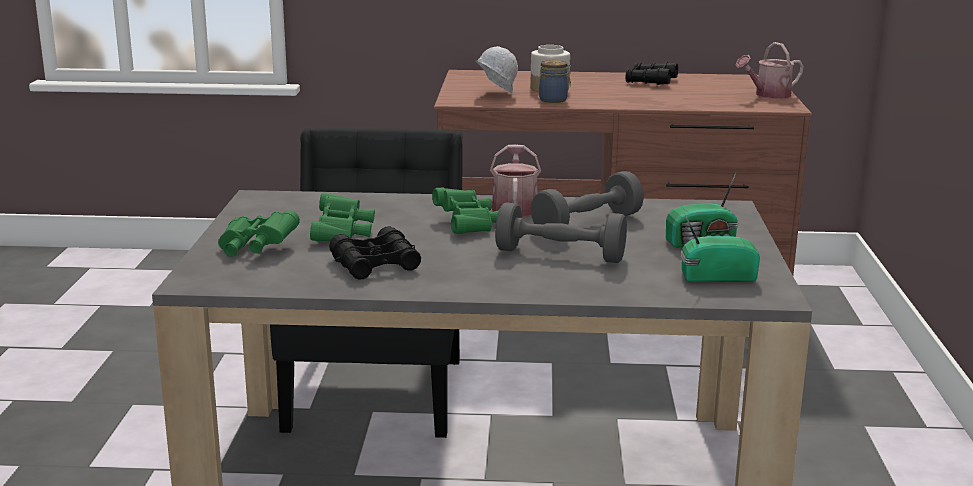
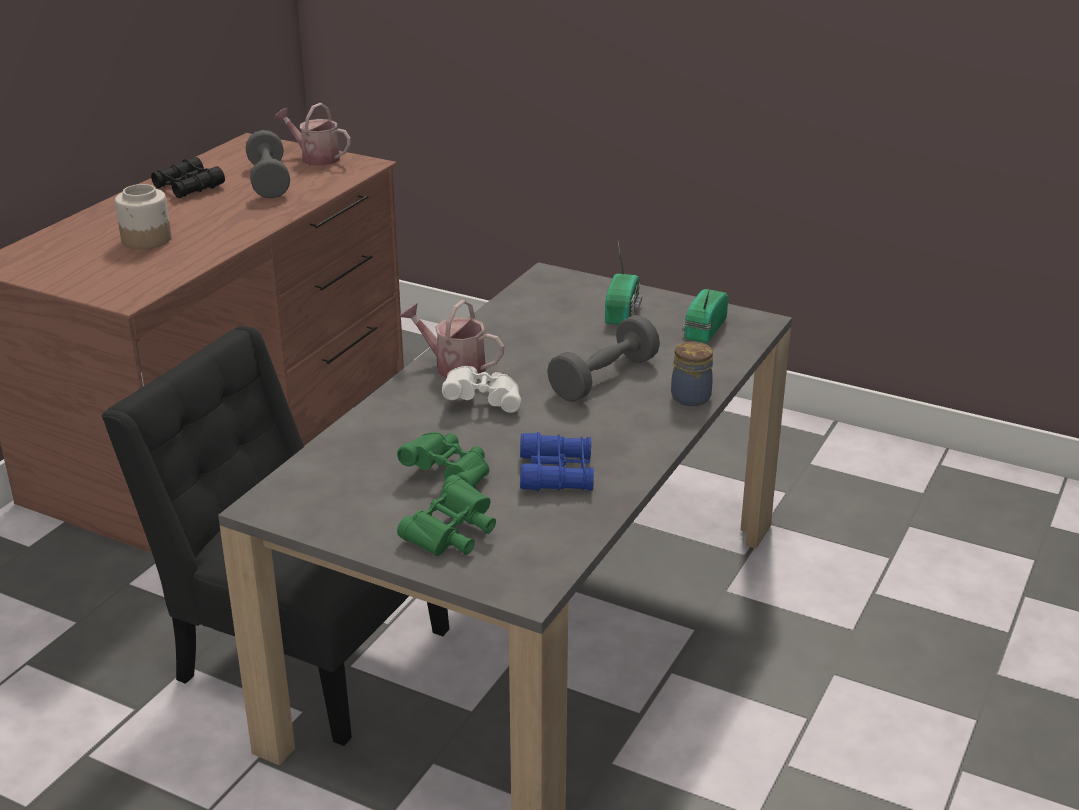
camera: 65 degrees left, 10 degrees up
black binoculars [329,226,421,280] -> blue binoculars [520,432,594,492]
green binoculars [432,188,499,234] -> white binoculars [442,366,521,413]
white hard hat [476,46,518,93] -> none
grey dumbbell [531,171,644,225] -> grey dumbbell moved to [246,130,290,199]
jar [539,60,571,103] -> jar moved to [671,342,713,406]
watering can [736,42,804,98] -> watering can turned 120 degrees clockwise [274,103,351,166]

